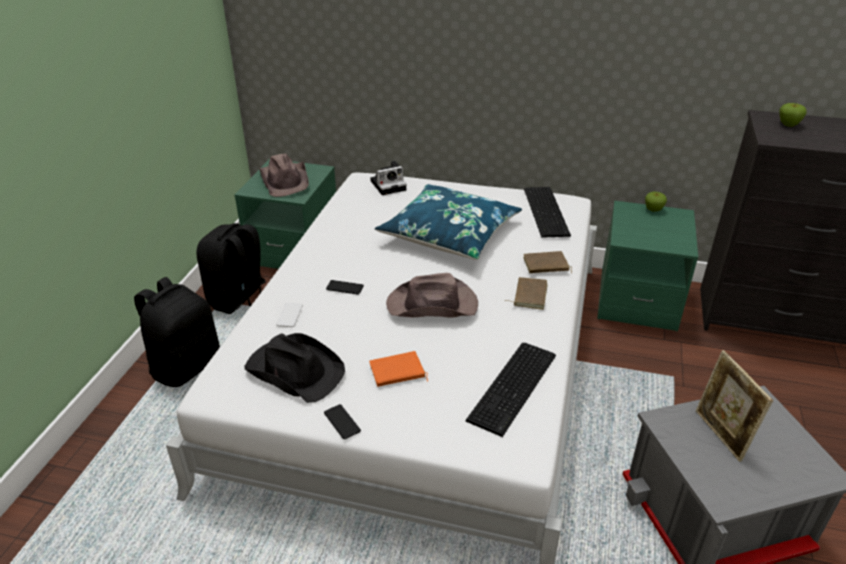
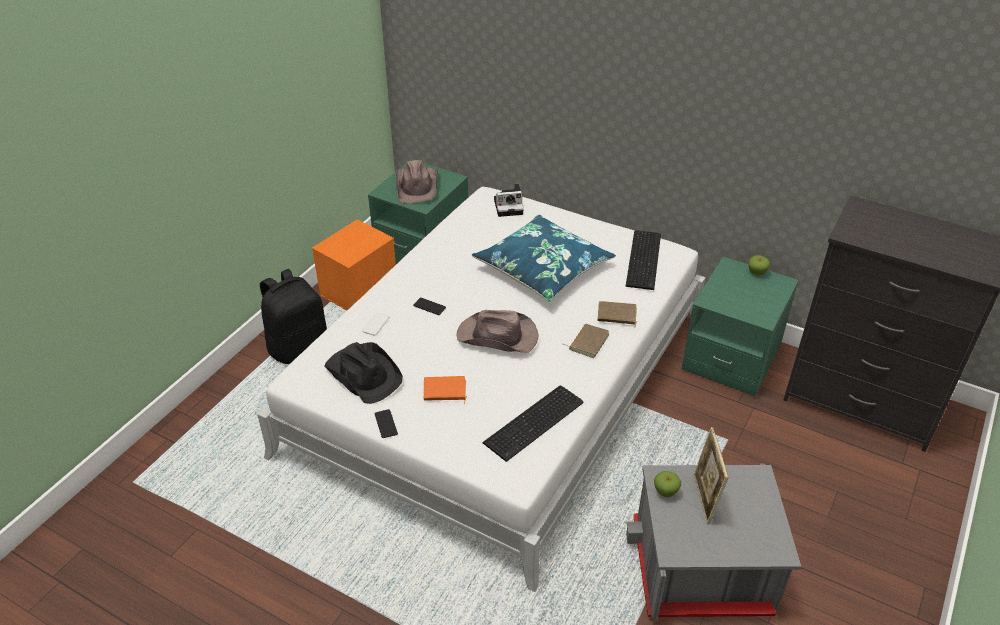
camera: 15 degrees right, 5 degrees up
black backpack [196,223,266,314] -> orange storage box [312,219,396,311]
apple [779,103,807,127] -> apple moved to [654,471,681,497]

